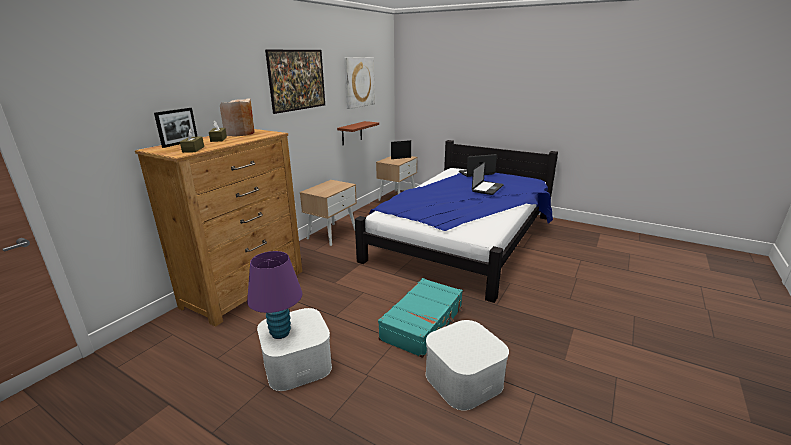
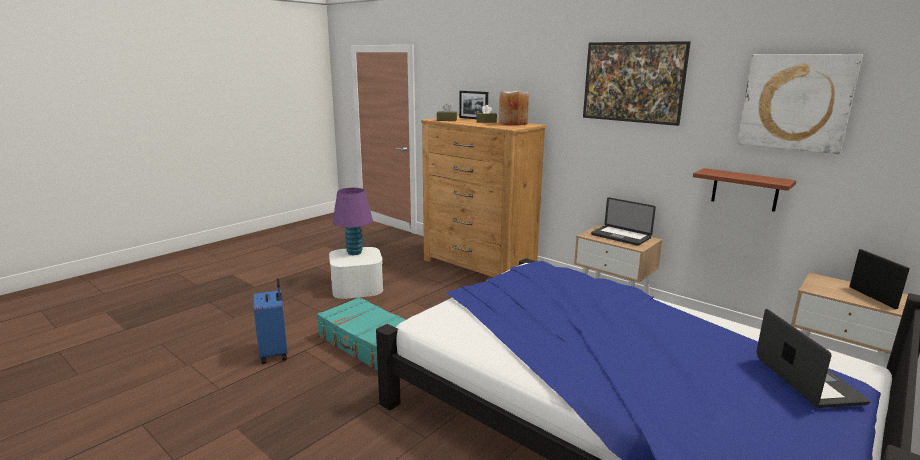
camera: 100 degrees right, 5 degrees down
white storage box [426,320,509,411] -> blue suitcase [254,278,288,364]
laptop [472,162,503,195] -> laptop moved to [591,197,656,246]

